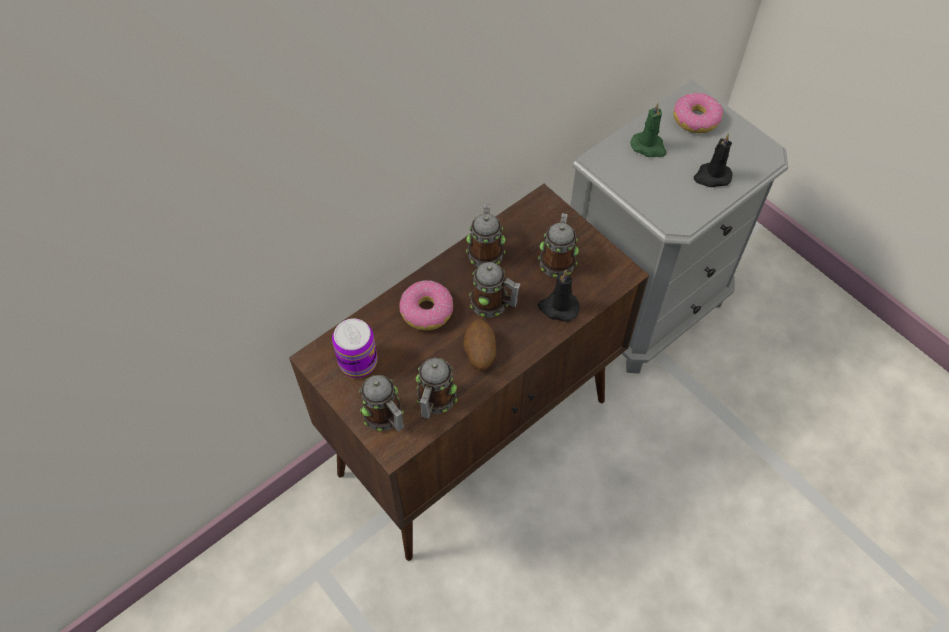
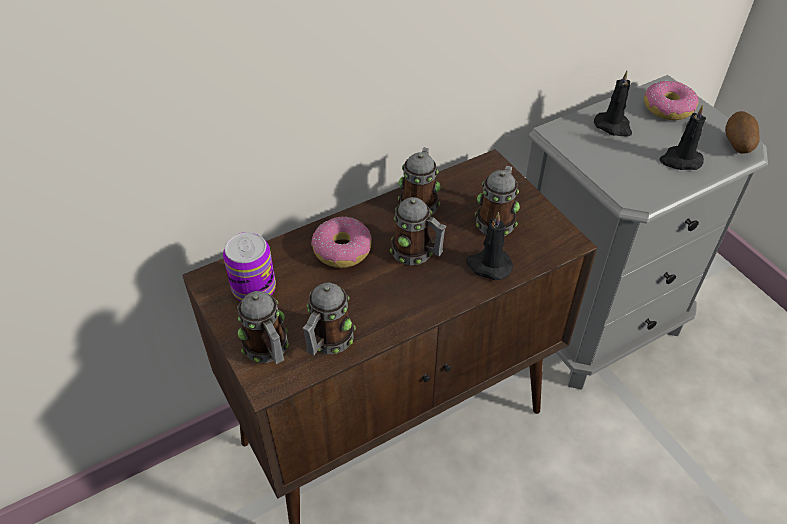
camera: 10 degrees right, 10 degrees down
potato [463,319,496,370] -> potato moved to [725,111,760,154]
green candle [630,103,666,157] -> black candle [594,71,632,137]

